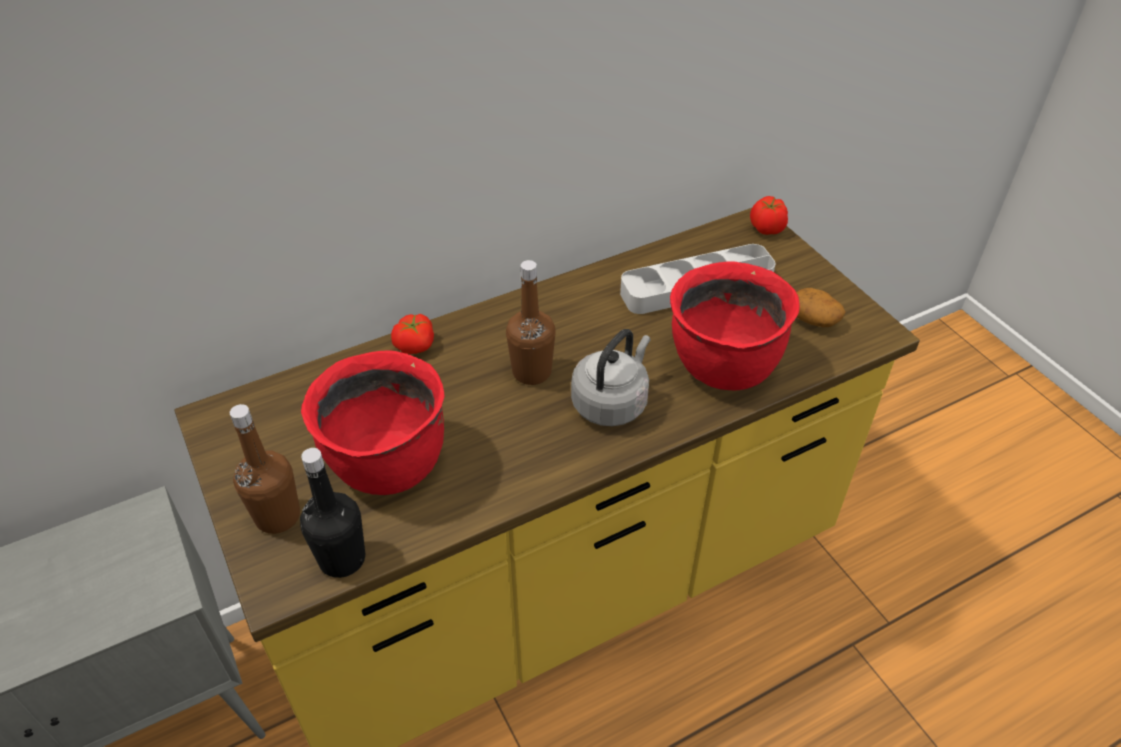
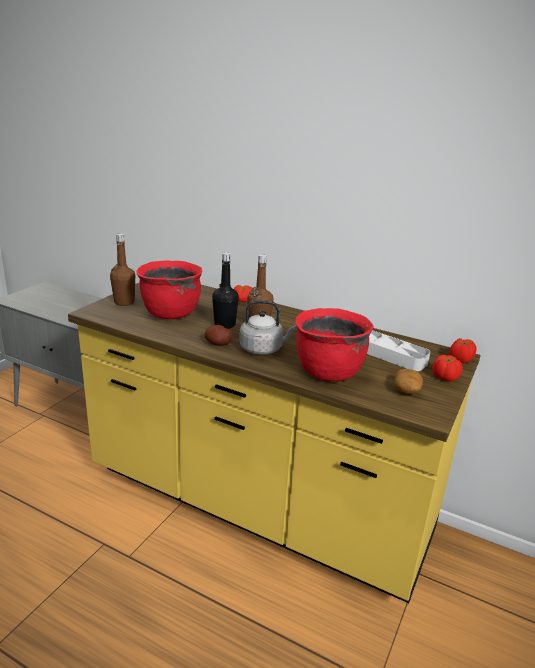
camera: 55 degrees right, 20 degrees down
black bottle [300,448,365,578] -> black bottle moved to [212,252,239,329]
none -> potato [205,325,233,346]
none -> tomato [432,355,462,382]

